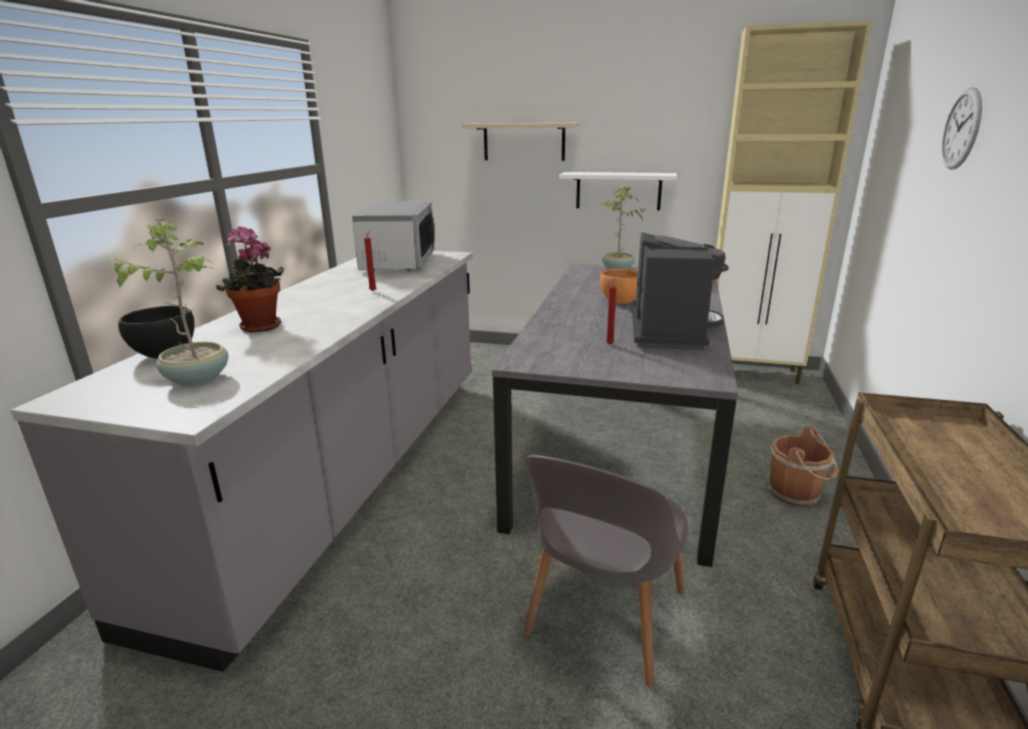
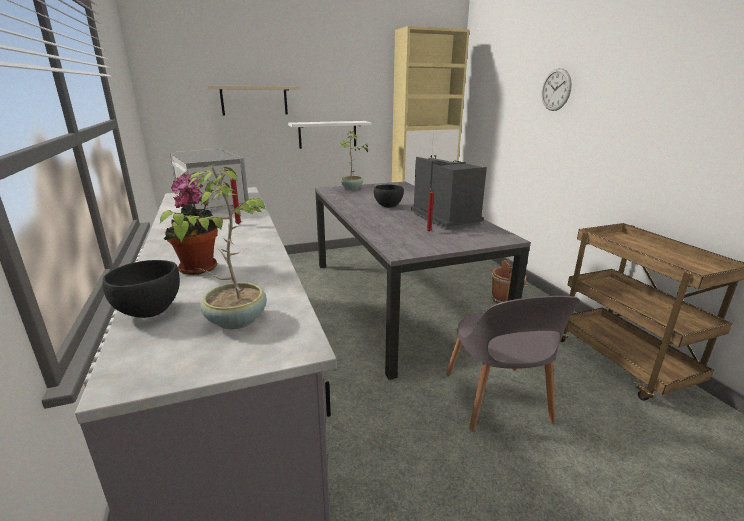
camera: 35 degrees left, 0 degrees up
orange bowl [600,269,638,304] -> black bowl [374,184,404,208]

